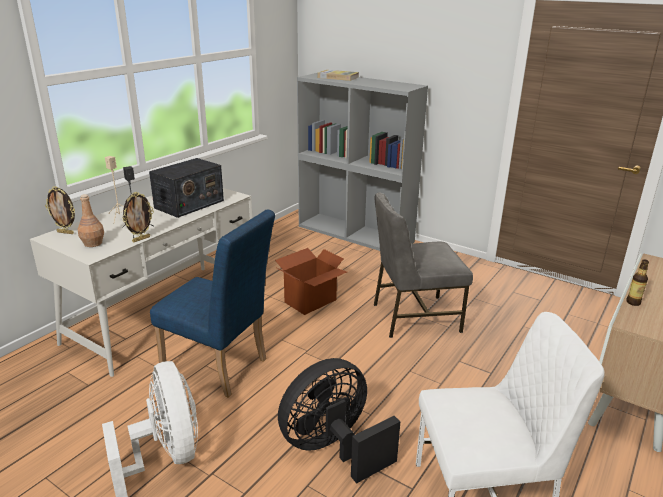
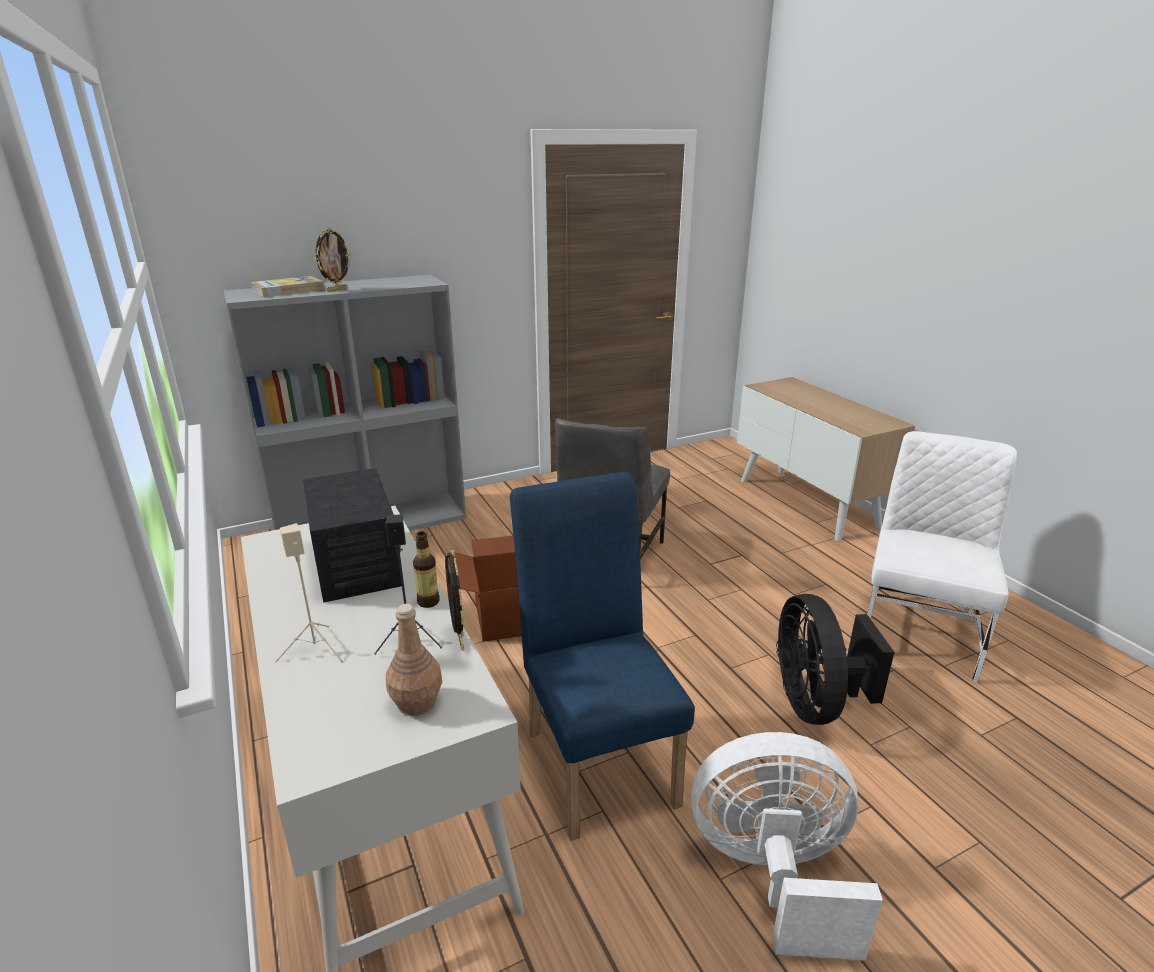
camera: 60 degrees left, 0 degrees up
picture frame [45,186,75,234] -> picture frame moved to [315,227,352,292]
blue chair [150,209,275,398] -> blue chair turned 75 degrees counterclockwise [510,472,695,841]
bottle [626,259,649,306] -> bottle moved to [413,531,440,608]

